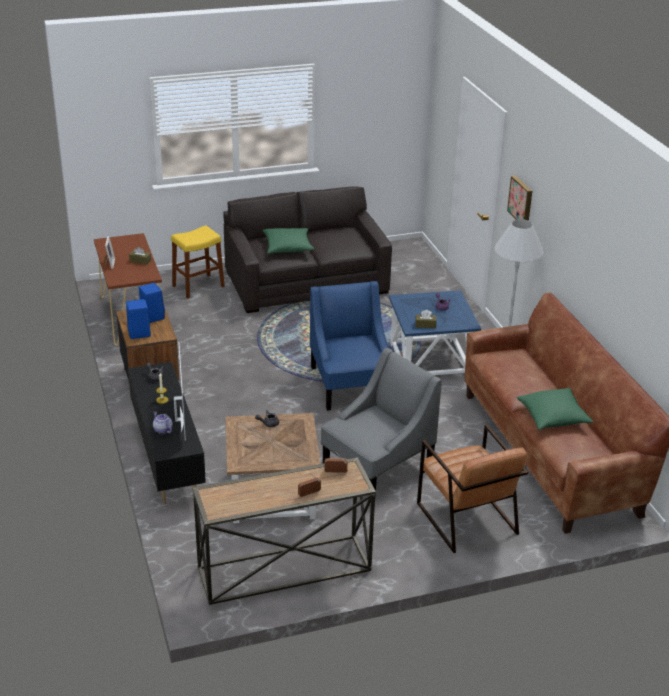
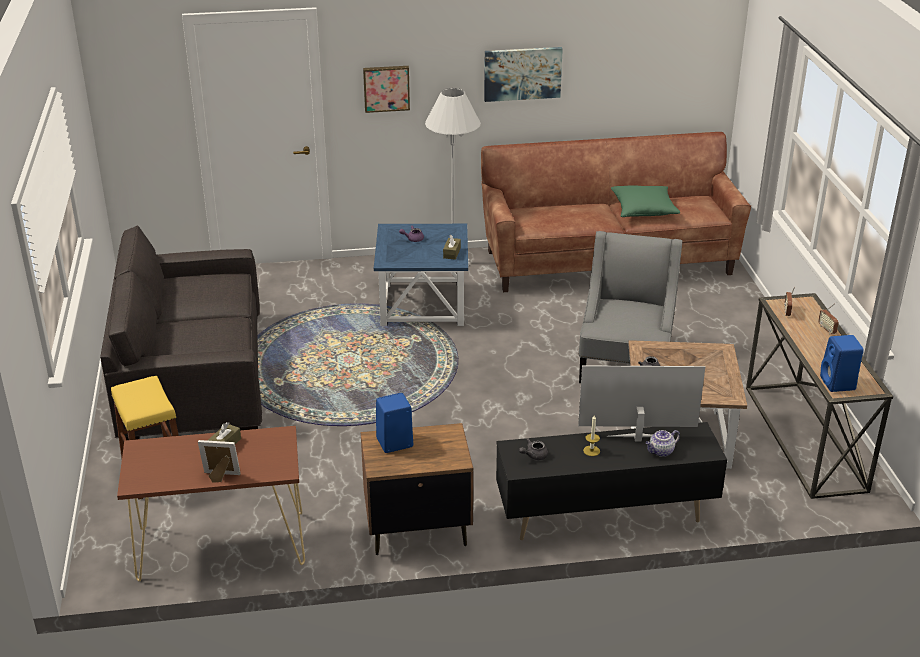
camera: 80 degrees left, 0 degrees up
blue speaker [126,299,151,339] -> blue speaker moved to [820,335,864,392]
green pillow [263,228,314,254] -> none
blue armchair [310,281,388,411] -> none
grey armchair [321,348,442,495] -> grey armchair turned 45 degrees clockwise [578,231,682,383]
brown armchair [417,424,528,553] -> none
none -> picture [484,47,563,102]

